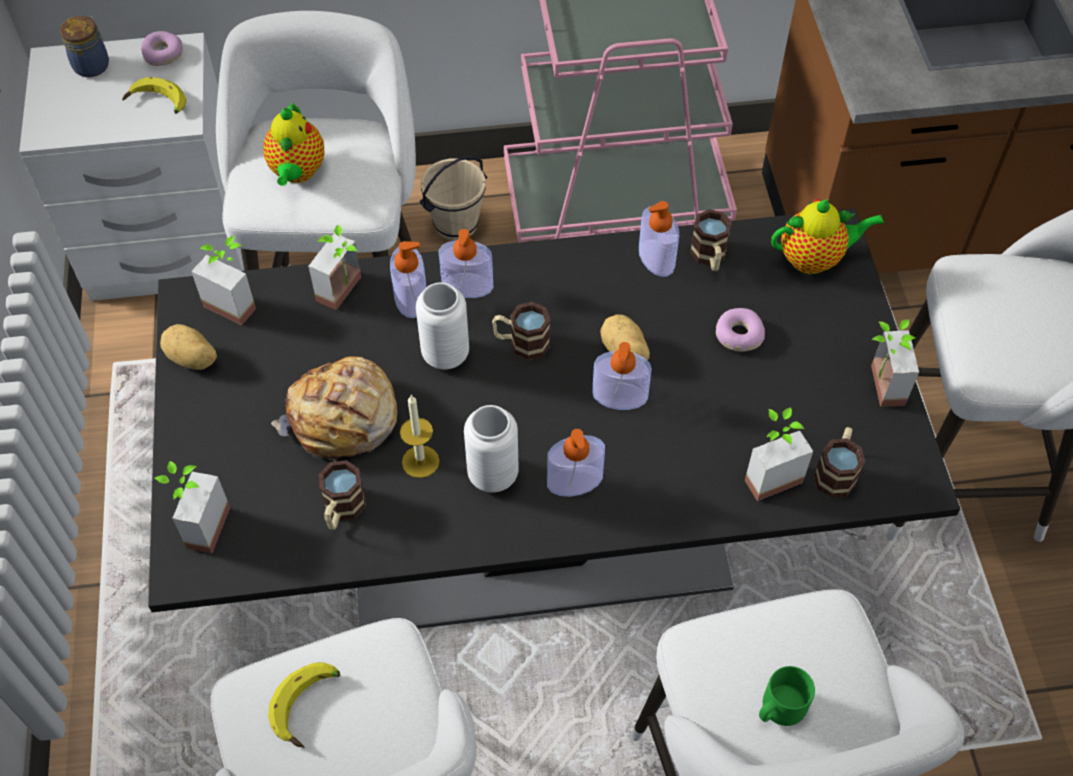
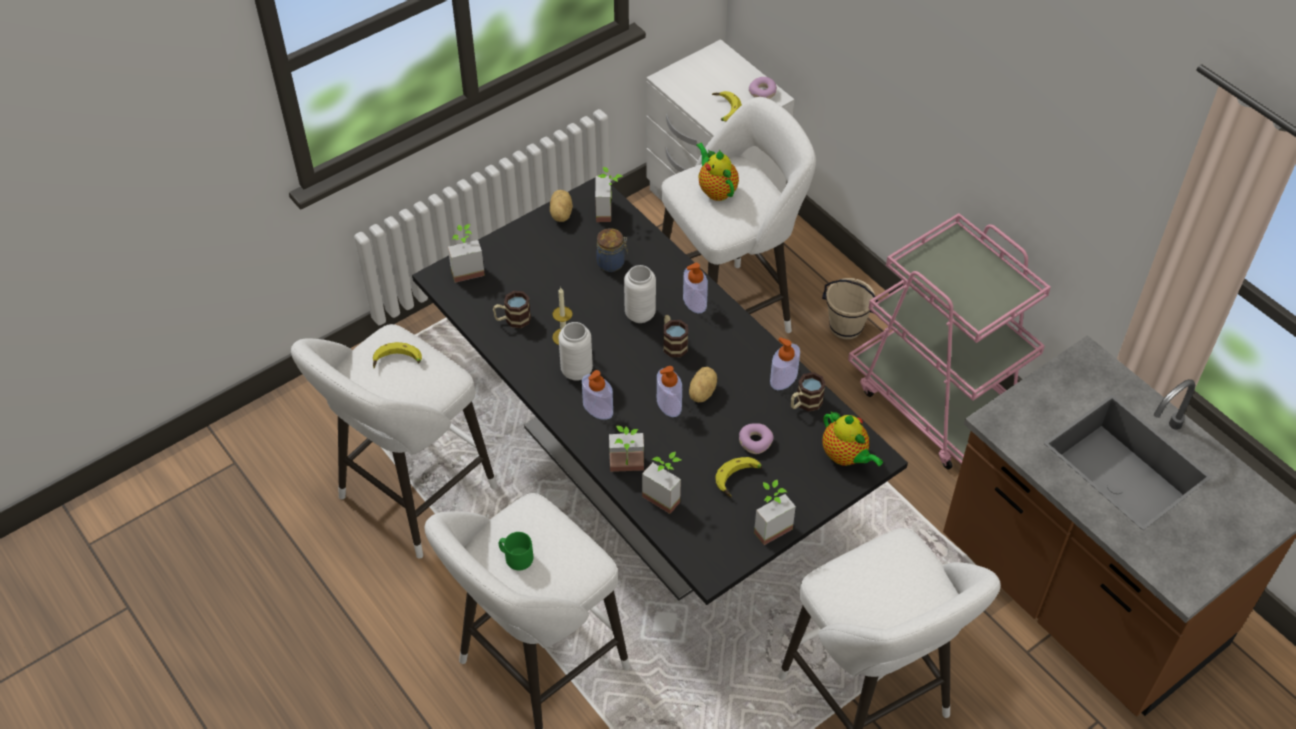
camera: 60 degrees right, 5 degrees down
jar [60,16,109,77] -> jar moved to [596,228,628,272]
teapot [263,102,325,186] -> teapot turned 90 degrees clockwise [696,142,739,201]
bread [271,356,397,462] -> none
potted plant [308,225,361,310] -> potted plant moved to [609,426,644,472]
soap dispenser [390,241,426,318] -> none
mug [814,427,865,498] -> none
none -> banana [715,457,762,497]

